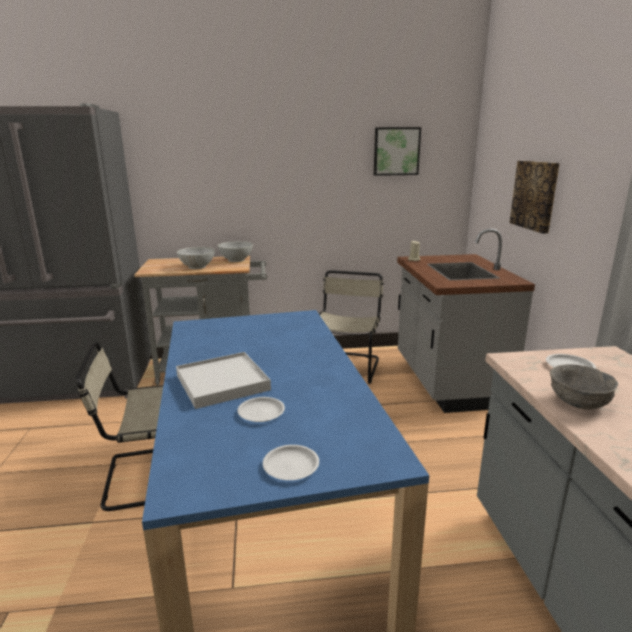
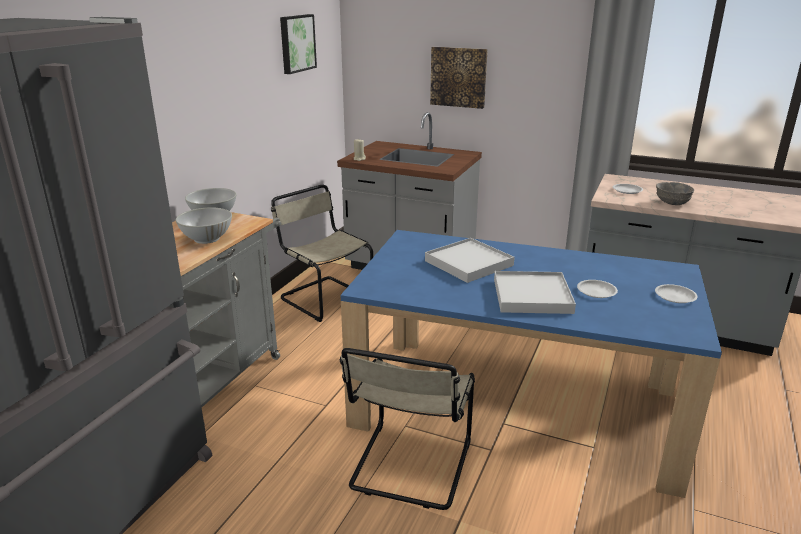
camera: 60 degrees left, 5 degrees up
none -> white tray [425,238,515,283]

